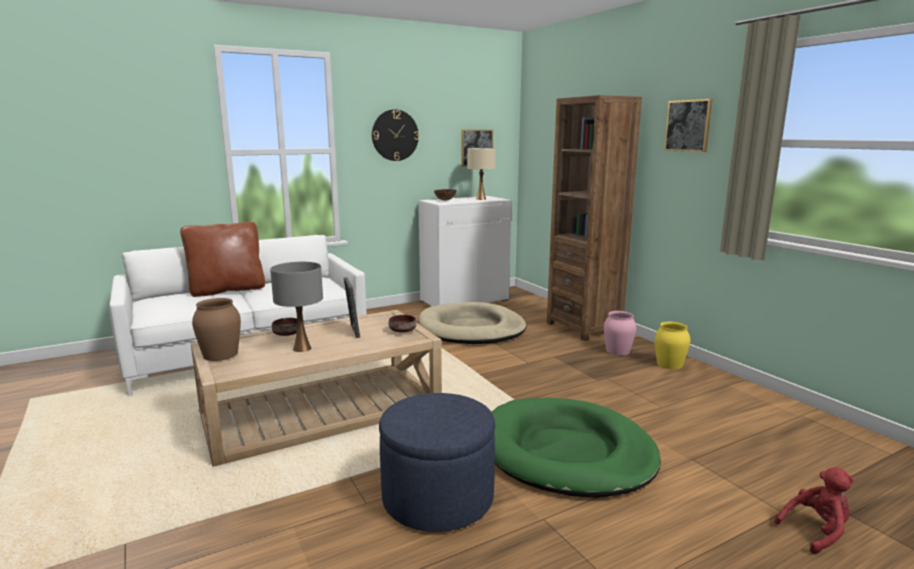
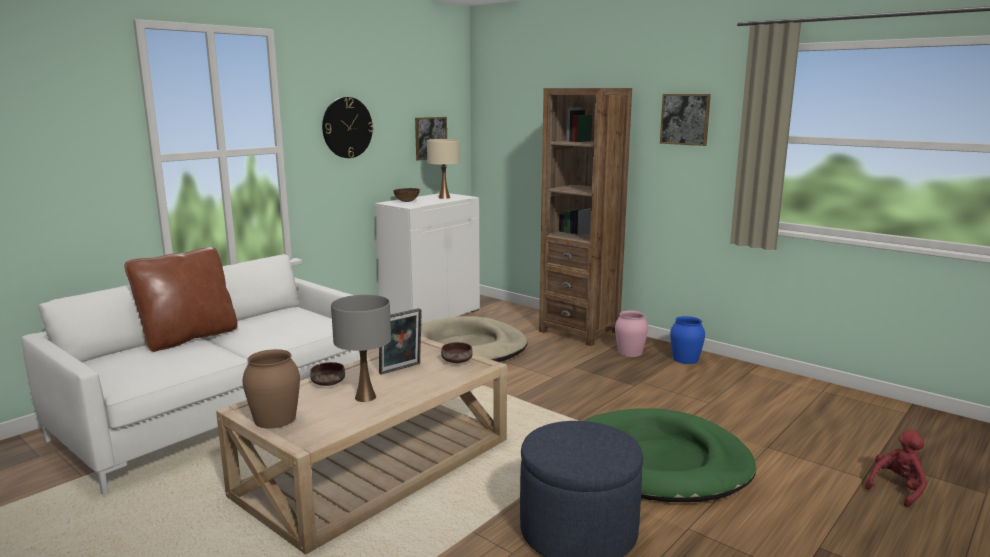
camera: 20 degrees left, 0 degrees up
picture frame [344,277,360,338] -> picture frame turned 90 degrees counterclockwise [379,308,422,375]
yellow vase [655,322,690,369] -> blue vase [670,316,705,364]

